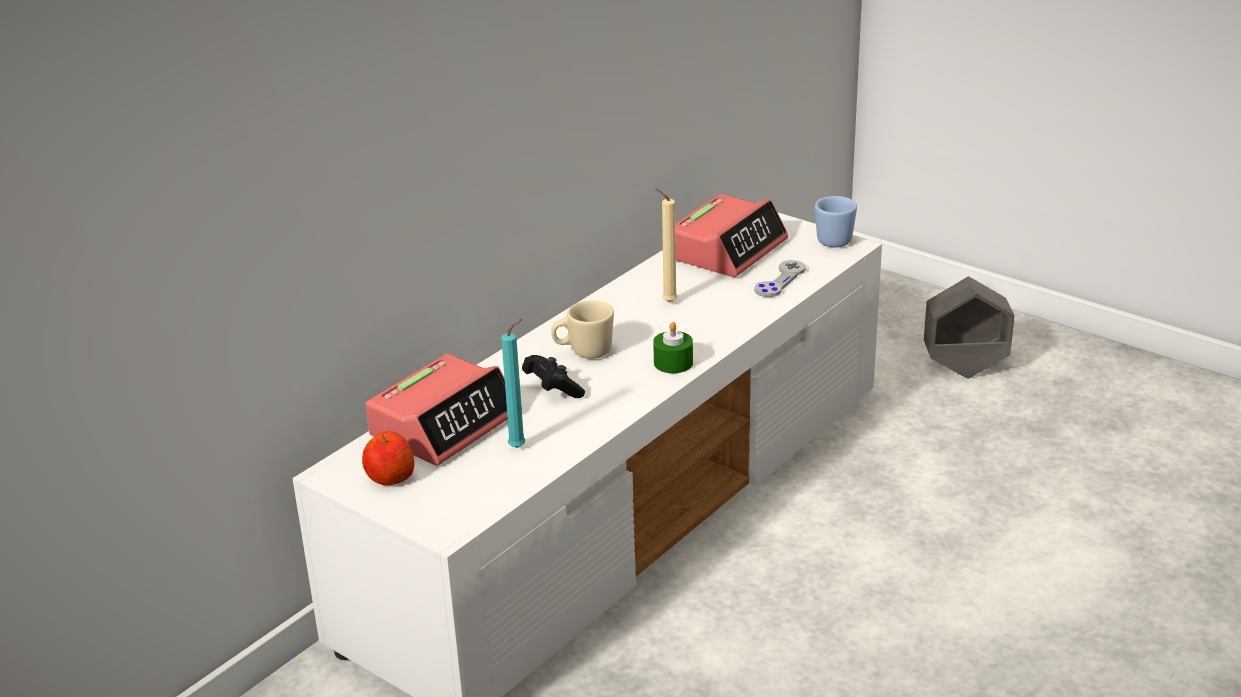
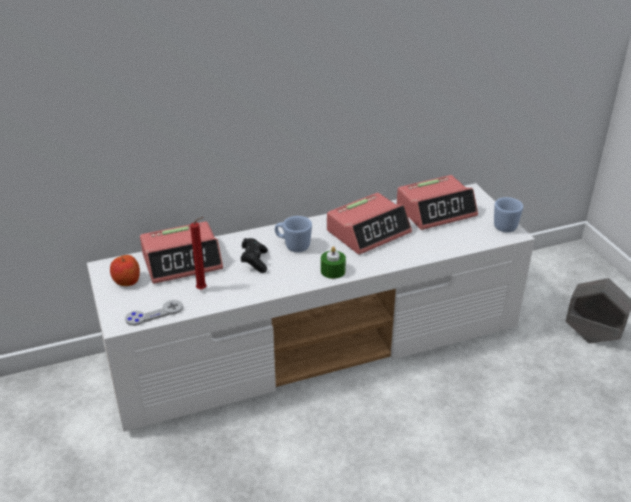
camera: 30 degrees right, 5 degrees up
turquoise candle [501,319,526,448] -> red candle [190,217,207,290]
beige mug [551,300,614,359] -> blue mug [275,216,312,252]
beige candle [655,188,678,302] -> alarm clock [327,193,412,255]
grey game controller [754,260,806,297] -> grey game controller moved to [125,300,183,326]

